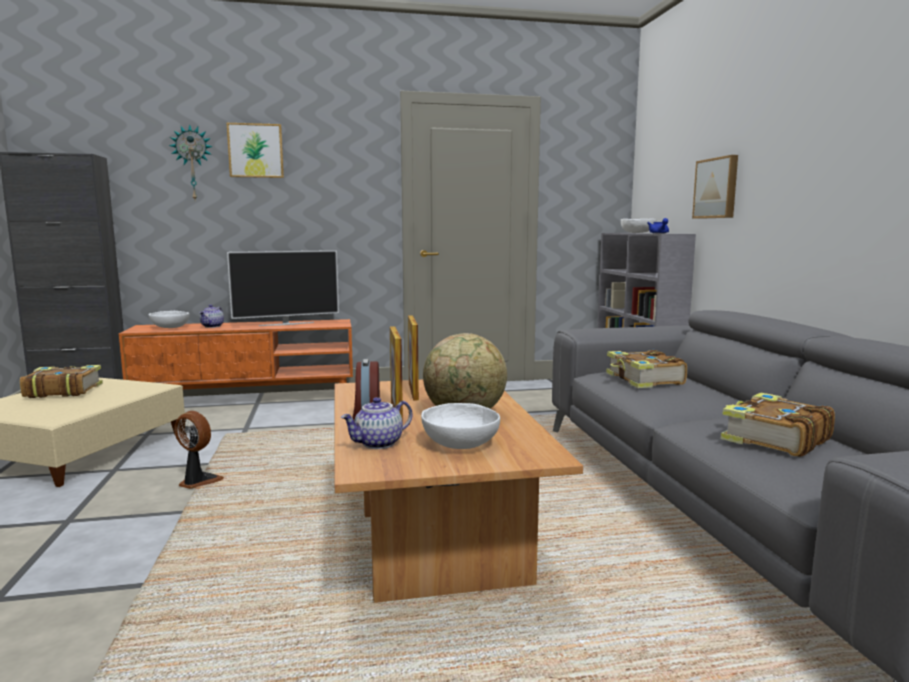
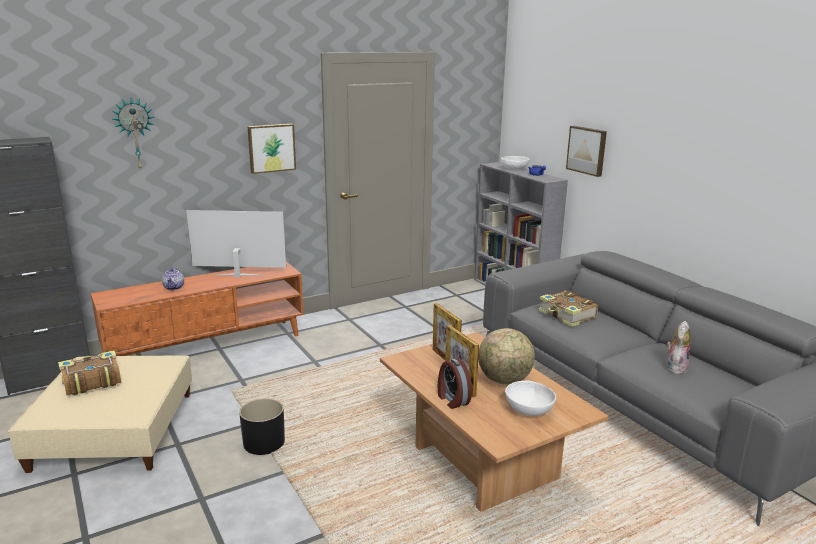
camera: 20 degrees left, 10 degrees up
white bowl [148,311,190,328] -> none
fan [174,411,224,489] -> black planter [239,398,285,455]
picture [227,123,284,178] -> picture moved to [247,124,296,174]
television [227,250,339,326] -> television turned 135 degrees counterclockwise [186,210,286,278]
teapot [341,397,412,449] -> none
book [721,393,835,457] -> plush toy [667,321,691,374]

